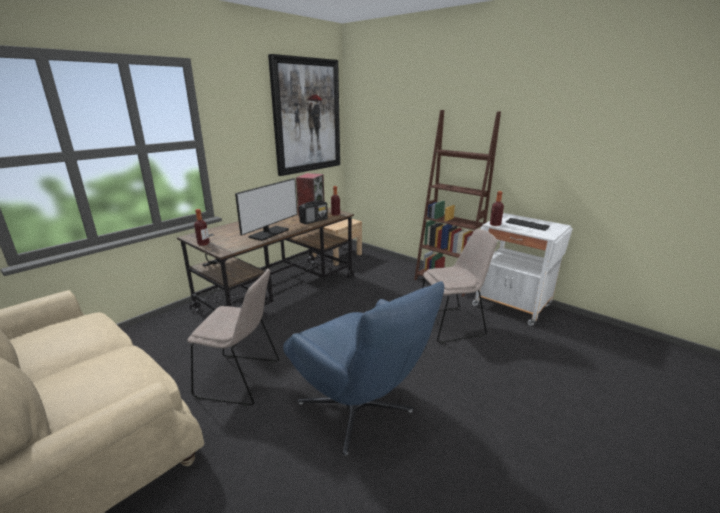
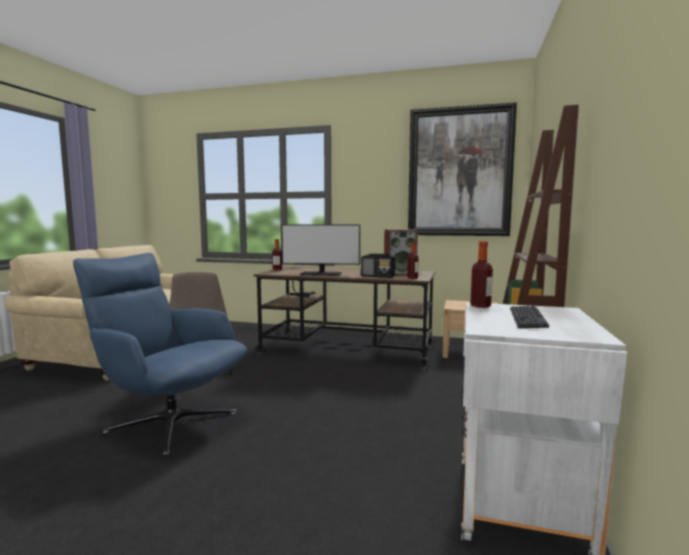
camera: 65 degrees right, 15 degrees down
blue armchair [283,281,444,456] -> blue armchair turned 90 degrees clockwise [73,253,248,454]
beige chair [422,229,497,343] -> none

